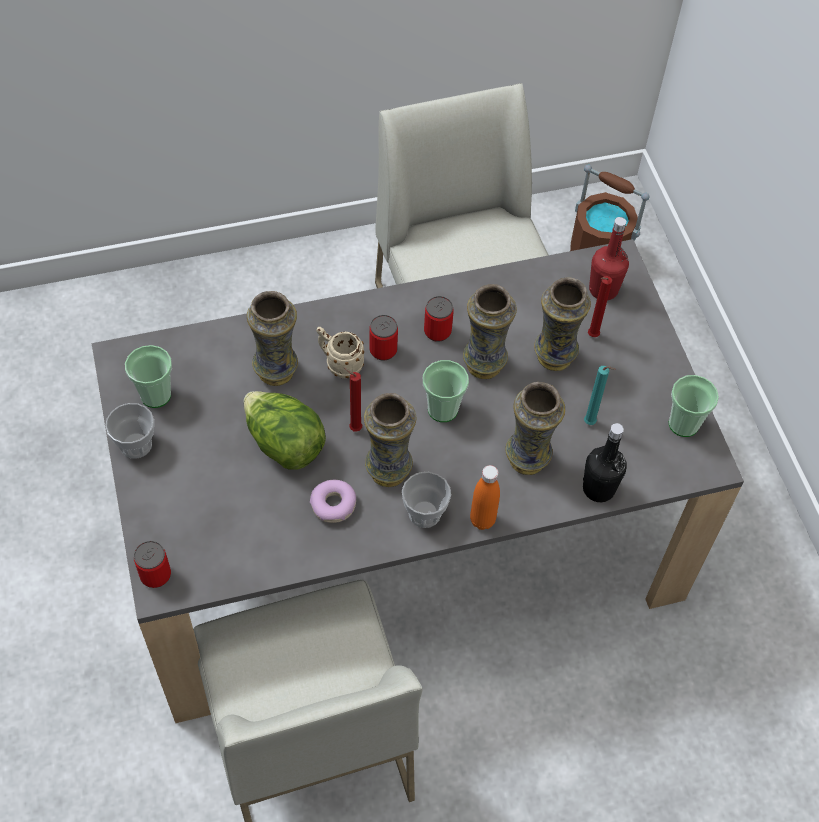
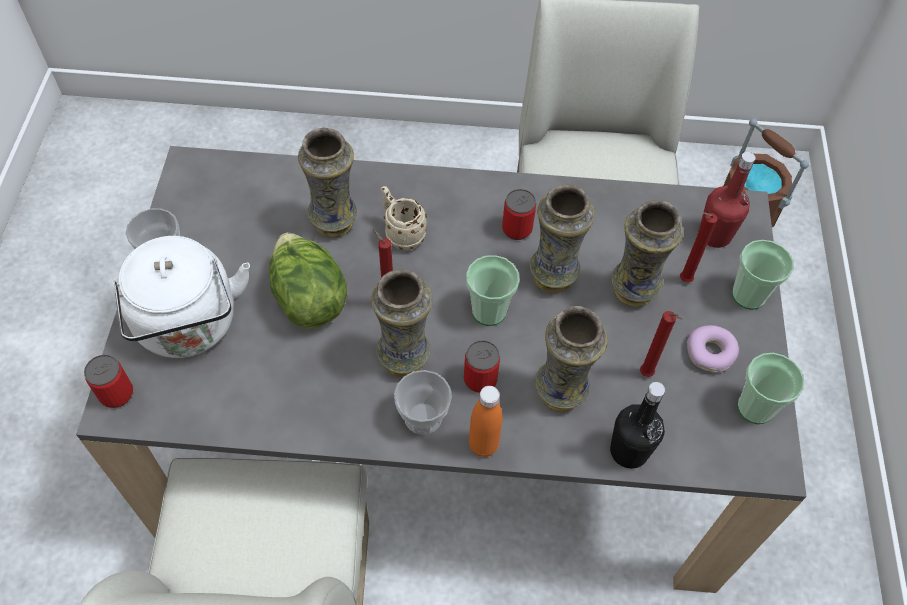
camera: 20 degrees right, 0 degrees up
cup [125,345,172,408] -> cup moved to [732,240,794,310]
donut [310,480,356,523] -> donut moved to [687,325,739,372]
can [369,315,398,361] -> can moved to [464,340,500,393]
turquoise candle [584,366,616,425] -> red candle [640,311,683,377]
none -> white kettle [113,236,250,358]

